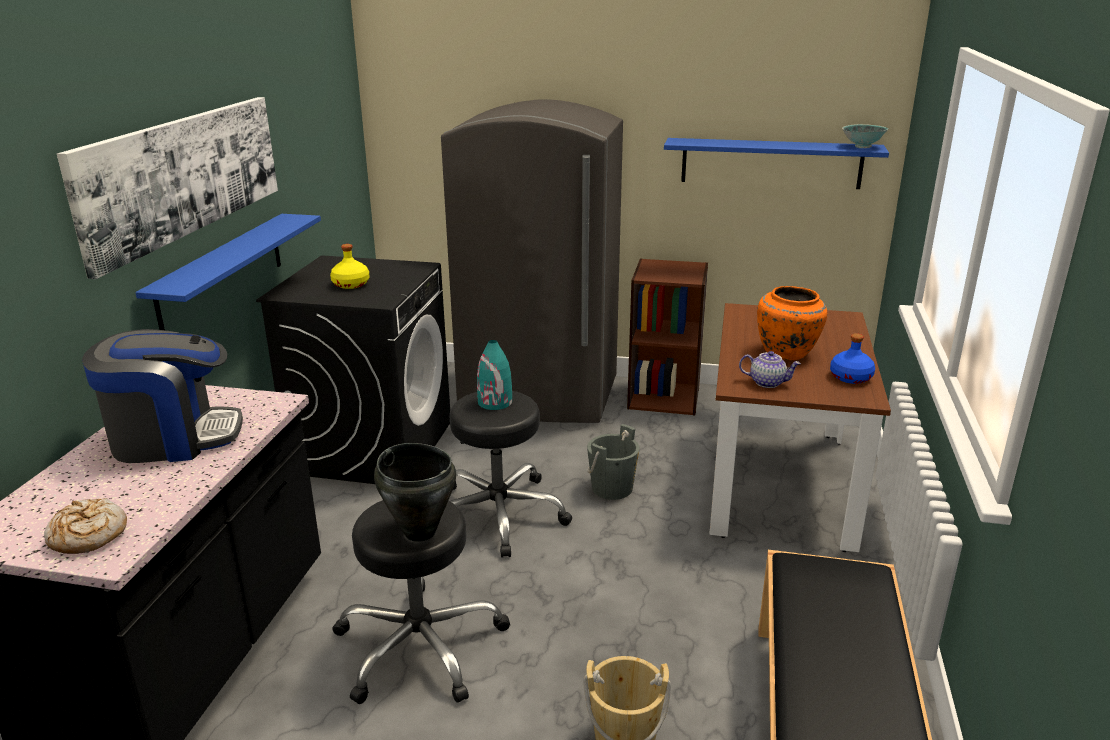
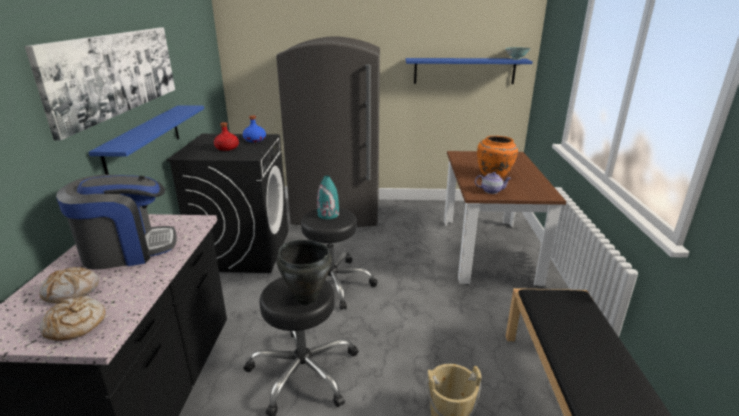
camera: 10 degrees left, 0 degrees up
yellow bottle [330,244,369,289] -> red bottle [214,122,239,151]
grey bucket [587,424,640,500] -> none
brown bookcase [627,258,708,415] -> none
blue bottle [830,333,875,384] -> blue bottle moved to [243,115,266,142]
none -> bread [39,267,99,304]

